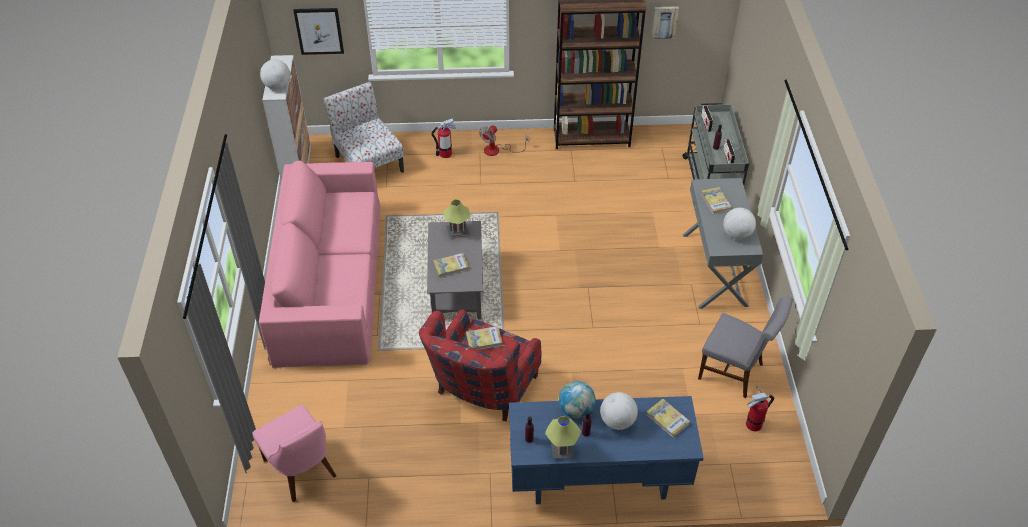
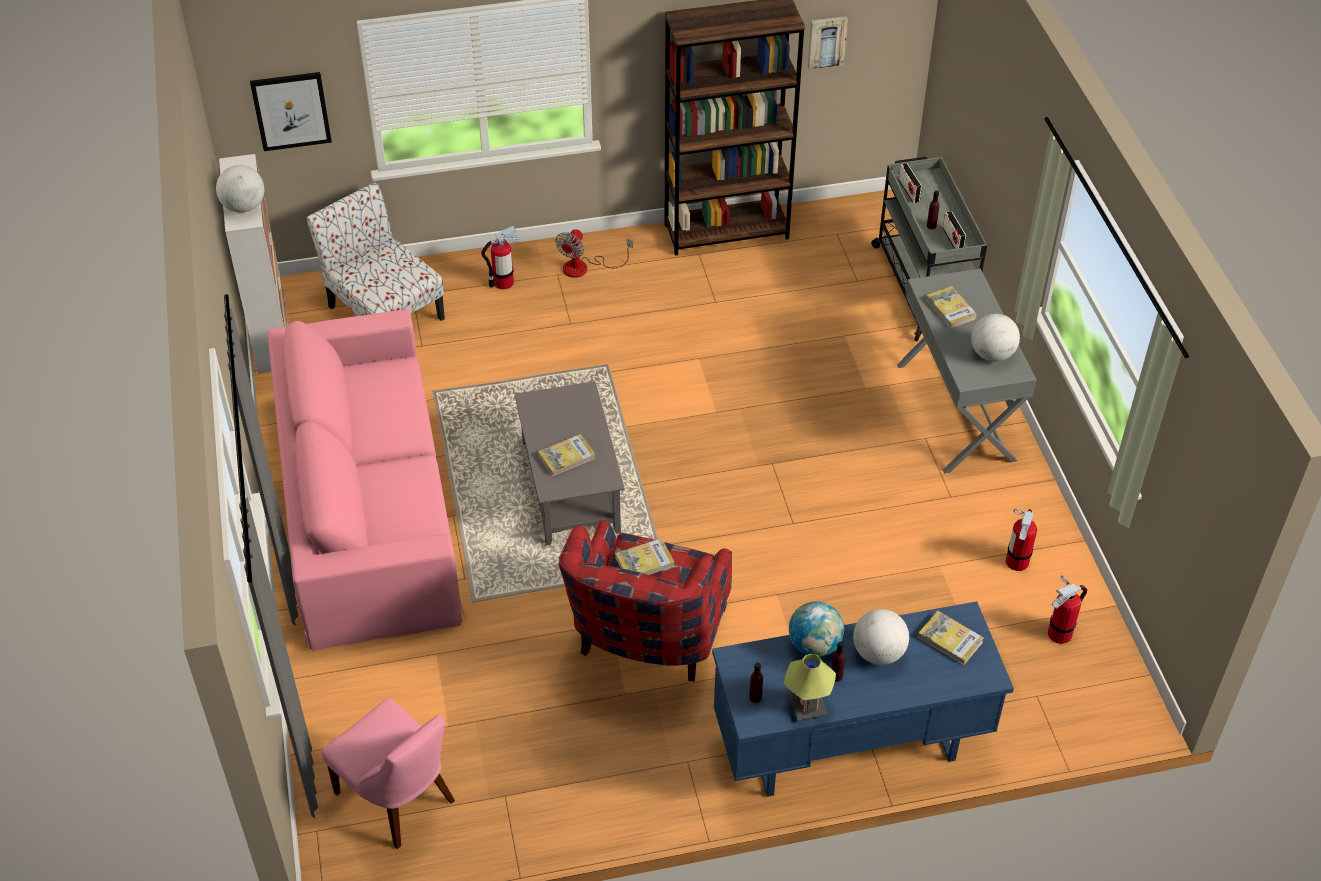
camera: 10 degrees left, 0 degrees up
table lamp [443,199,470,238] -> none
grey chair [698,297,793,398] -> fire extinguisher [1006,508,1037,571]

